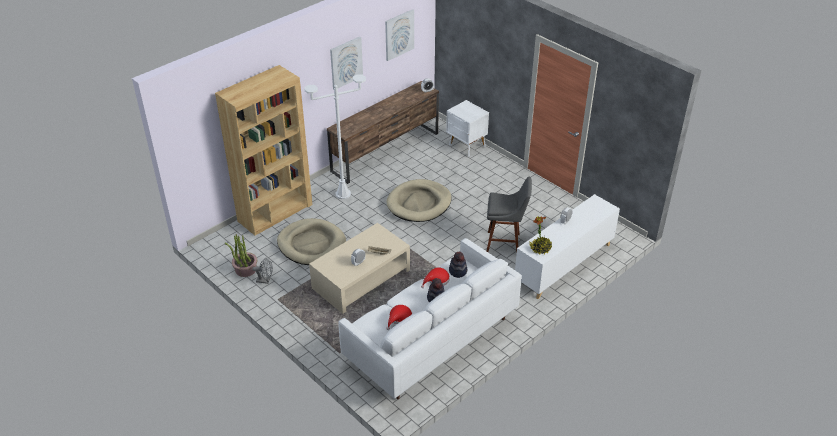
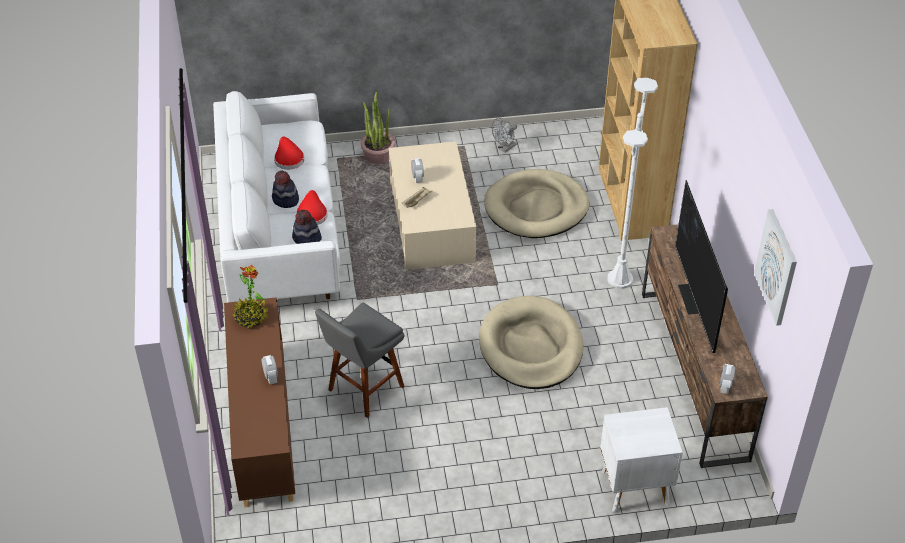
camera: 125 degrees right, 5 degrees up
potted plant [225,234,257,277] -> potted plant moved to [361,92,396,164]
picture [330,37,363,89] -> none
white cabinet [515,194,620,299] -> brown cabinet [224,297,295,507]
none -> television [675,180,728,353]

